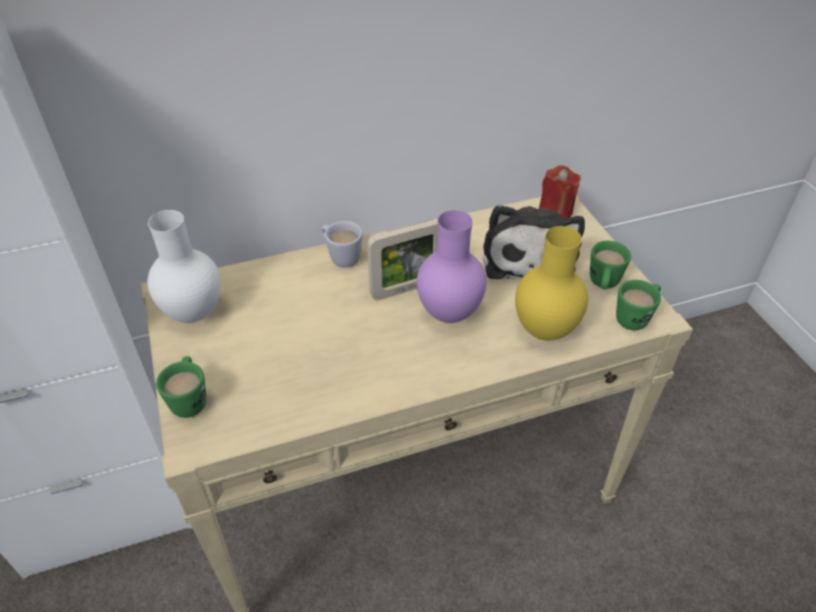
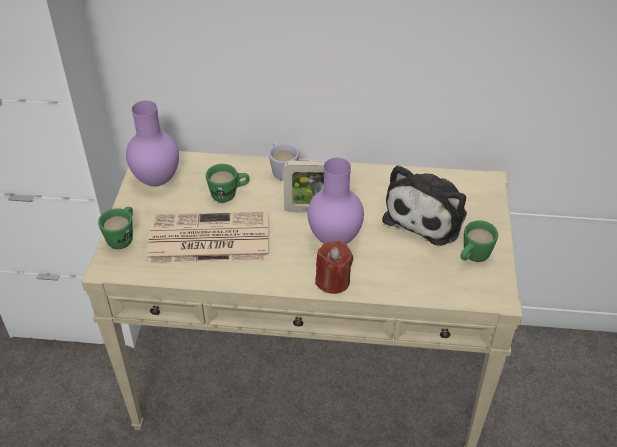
camera: 25 degrees right, 0 degrees up
white vase [148,210,221,323] -> purple vase [126,100,179,186]
yellow vase [515,226,588,341] -> none
red candle [539,165,581,219] -> red candle moved to [315,241,353,294]
green mug [616,280,661,330] -> green mug moved to [206,164,250,202]
none -> newspaper [147,212,269,264]

